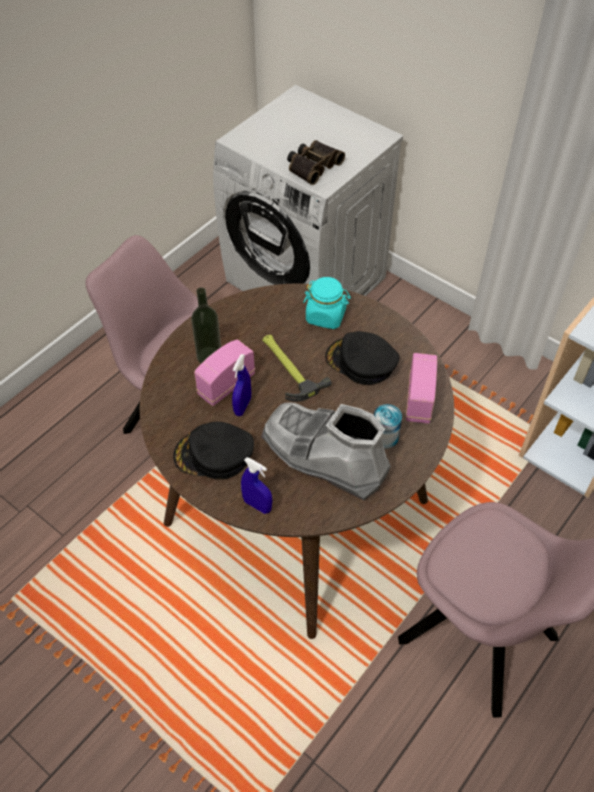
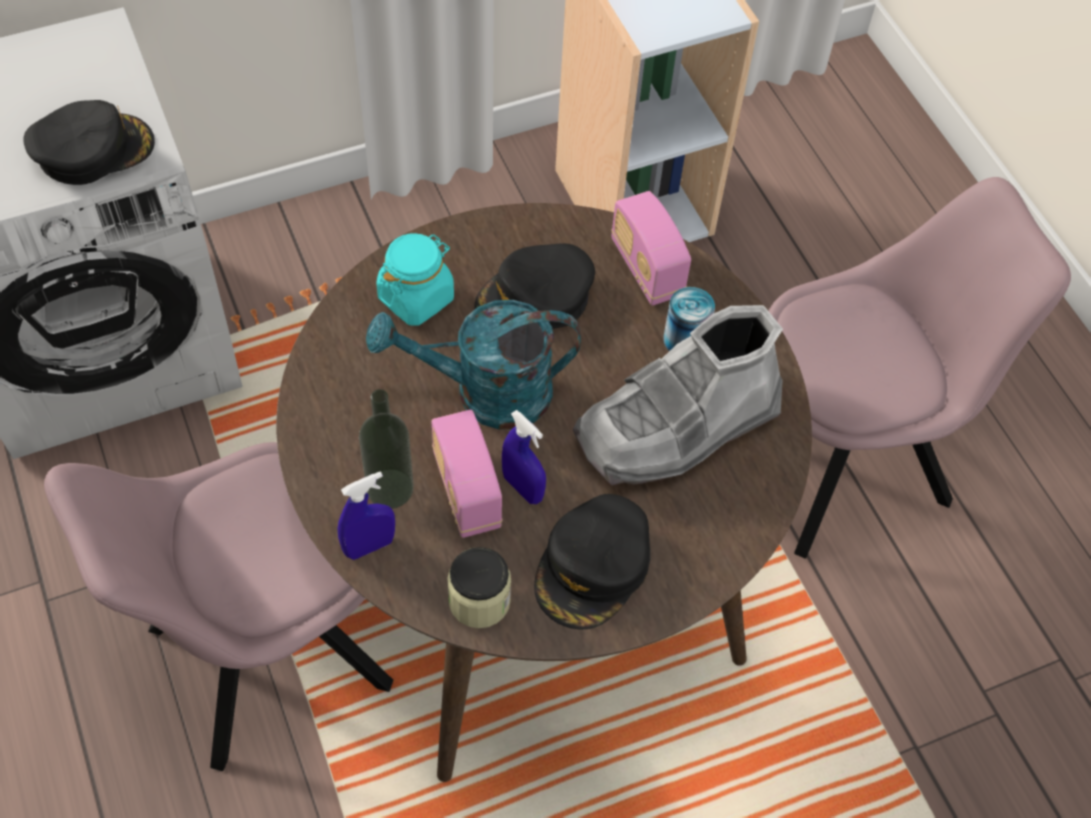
camera: 65 degrees left, 5 degrees up
blue spray bottle [241,457,272,514] -> blue spray bottle moved to [338,471,395,560]
hammer [262,335,332,402] -> turquoise watering can [366,300,581,430]
binoculars [287,140,345,185] -> black cap [23,100,155,185]
radio [406,353,437,424] -> radio turned 150 degrees counterclockwise [611,191,691,306]
none -> jar [447,547,511,628]

